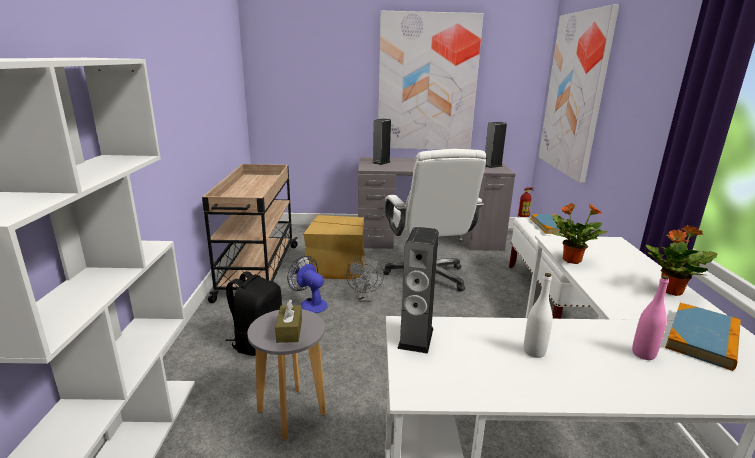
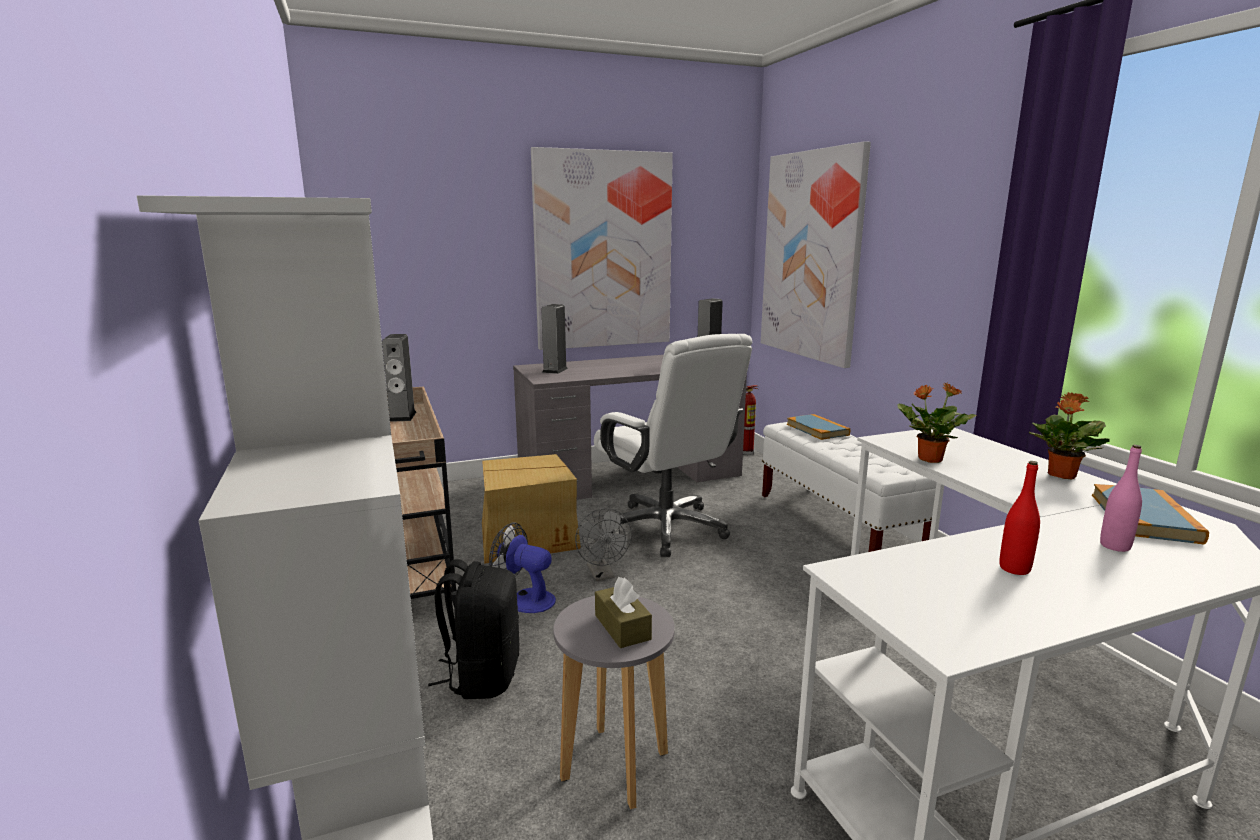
camera: 20 degrees left, 5 degrees down
speaker [397,227,439,354] -> speaker moved to [382,334,416,422]
white bottle [524,273,553,358] -> red bottle [999,461,1040,575]

